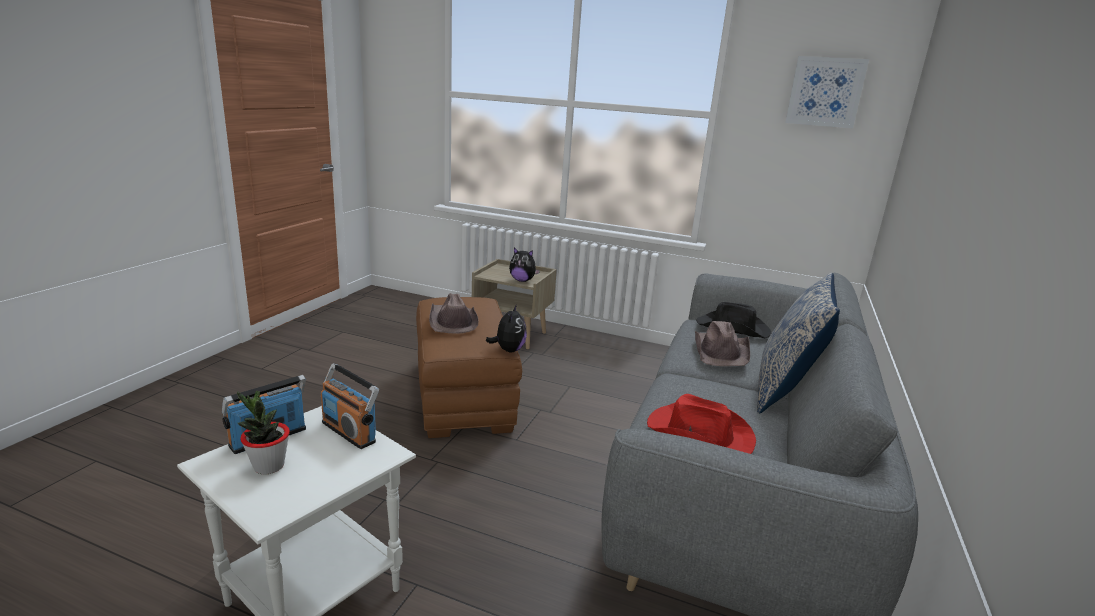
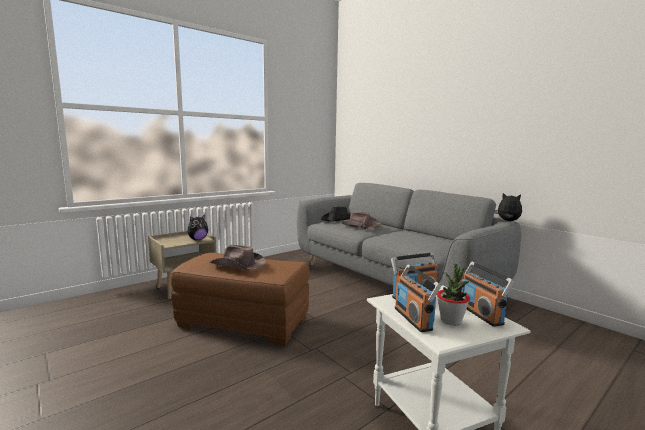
camera: 60 degrees left, 10 degrees down
plush toy [486,304,527,352] -> plush toy moved to [494,193,522,221]
red hat [647,394,756,454] -> none
pillow [757,272,840,413] -> none
picture [785,56,869,128] -> none
none -> radio [461,262,514,327]

